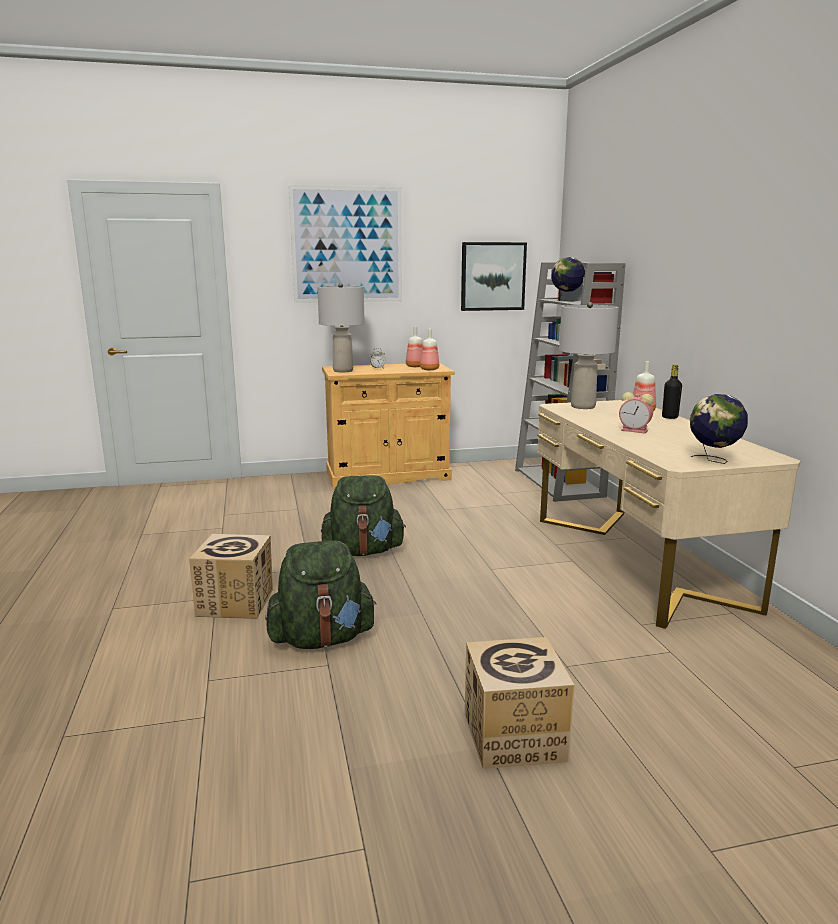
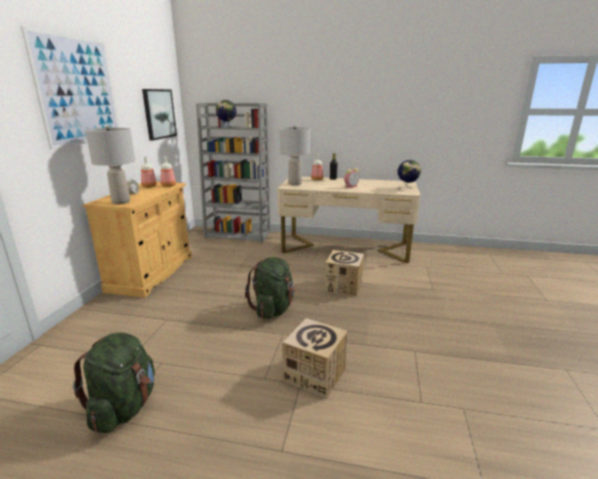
camera: 65 degrees left, 5 degrees up
green backpack [265,540,377,649] -> green backpack moved to [73,333,155,433]
cardboard box [465,637,575,769] -> cardboard box moved to [325,250,364,297]

